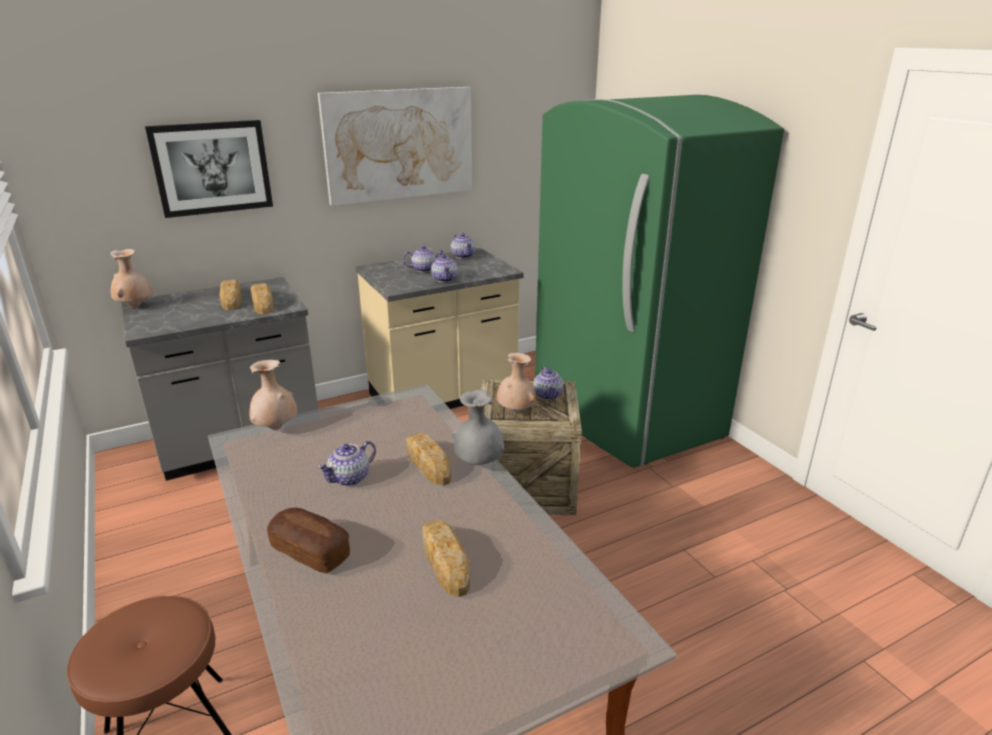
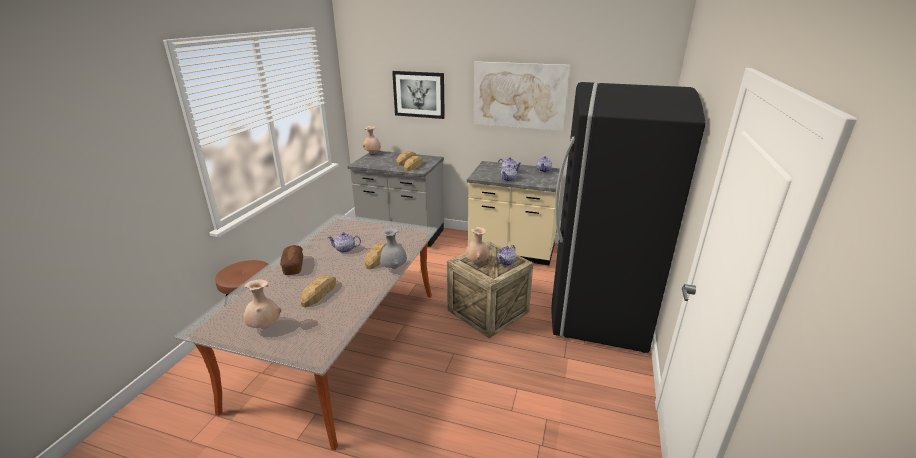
camera: 45 degrees right, 0 degrees up
beige vase [249,360,297,430] -> beige vase moved to [243,279,281,329]
green fridge [535,95,784,468] -> black fridge [551,82,706,353]

